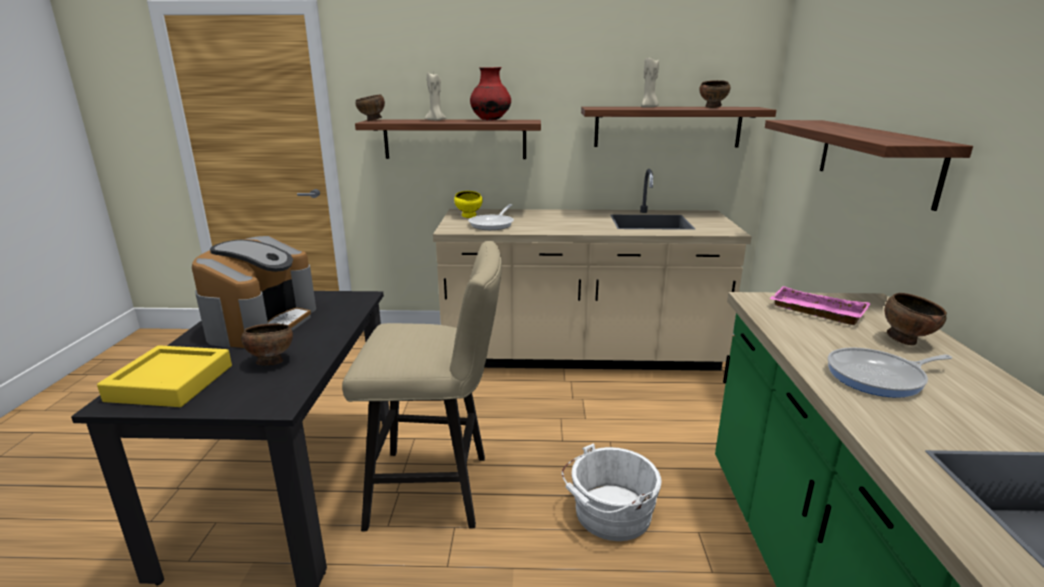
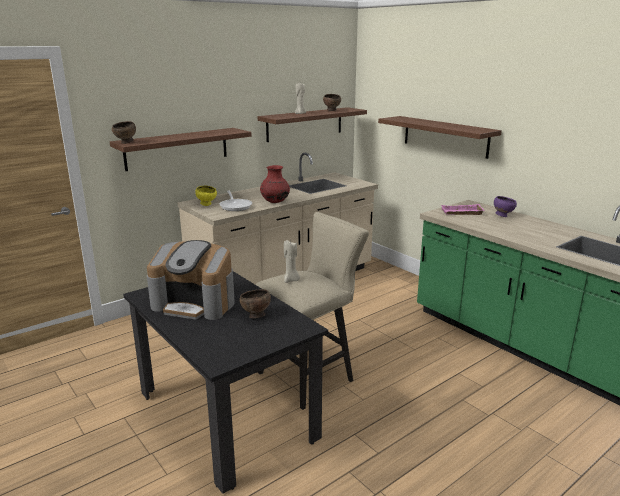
camera: 40 degrees left, 0 degrees up
yellow tray [97,345,232,407] -> none
coffee machine [192,236,316,348] -> coffee machine turned 135 degrees clockwise [147,240,235,320]
beige candle [425,72,446,121] -> beige candle moved to [284,240,300,283]
red vase [470,67,511,121] -> red vase moved to [260,165,290,203]
white bucket [562,443,661,541] -> none
frying pan [828,347,952,398] -> none
brown bowl [884,293,947,345] -> purple bowl [494,196,517,217]

